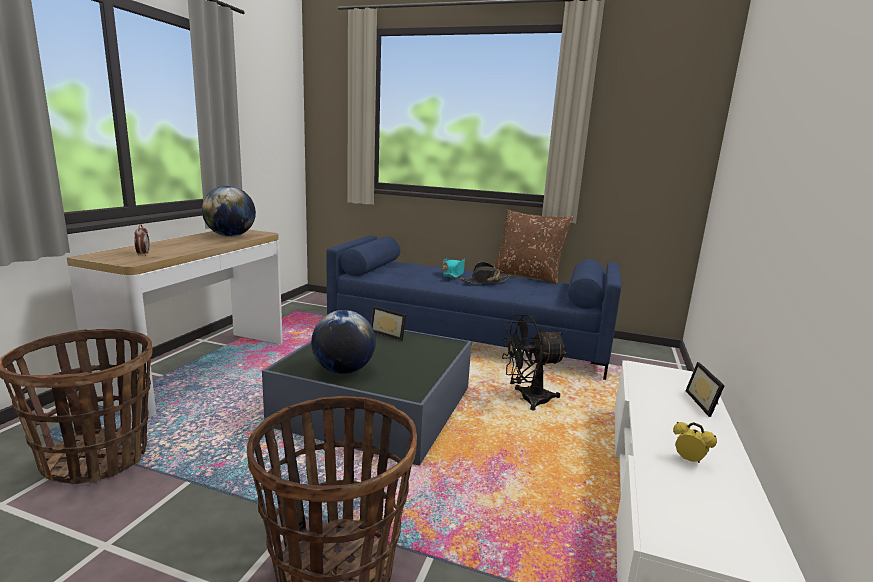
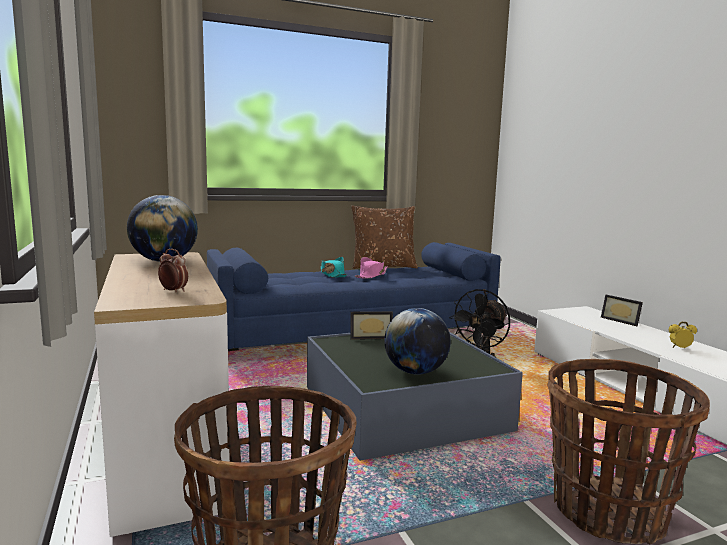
camera: 40 degrees left, 5 degrees down
black hat [459,262,511,284] -> pink hat [355,257,388,279]

